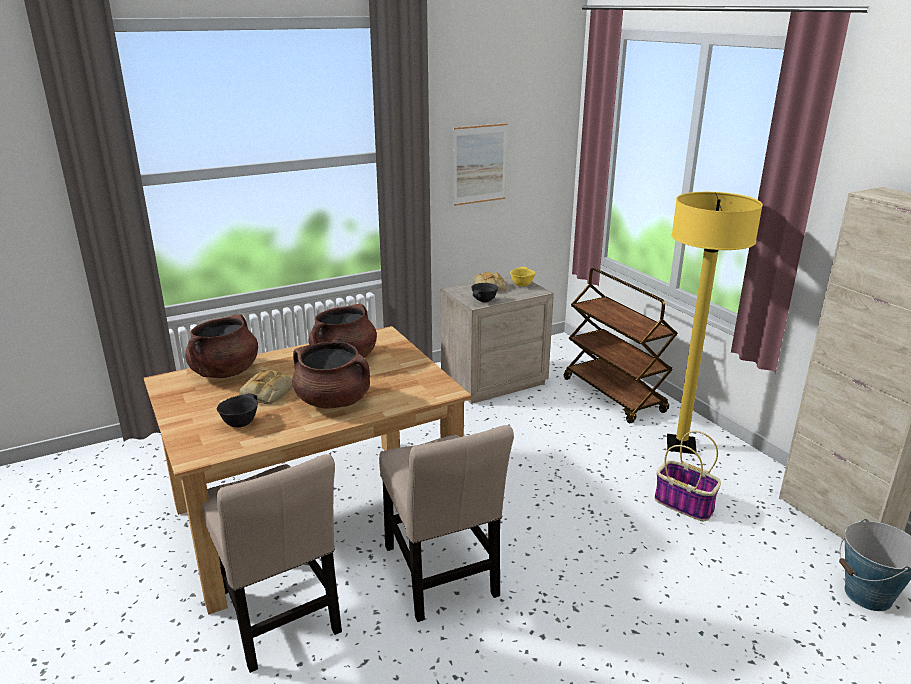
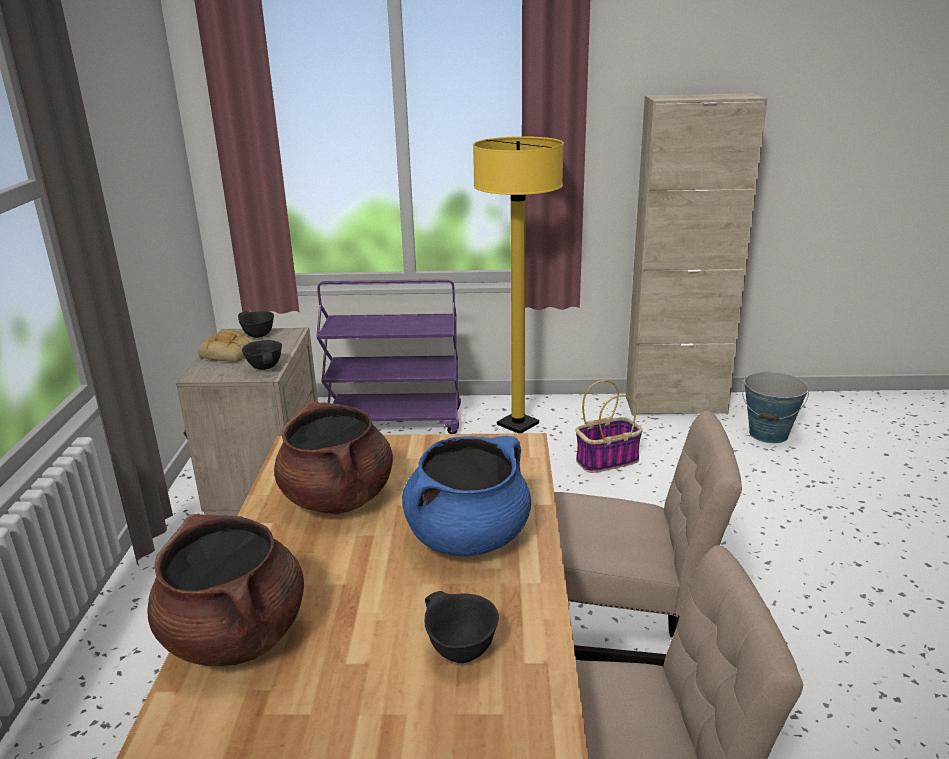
camera: 60 degrees left, 0 degrees up
bread [239,370,293,404] -> none
brown cooking pot [292,341,370,409] -> blue cooking pot [402,436,531,556]
picture [453,123,507,206] -> none
yellow bowl [510,267,535,286] -> black bowl [238,311,274,338]
brown cart [564,268,678,423] -> purple cart [316,279,461,434]

